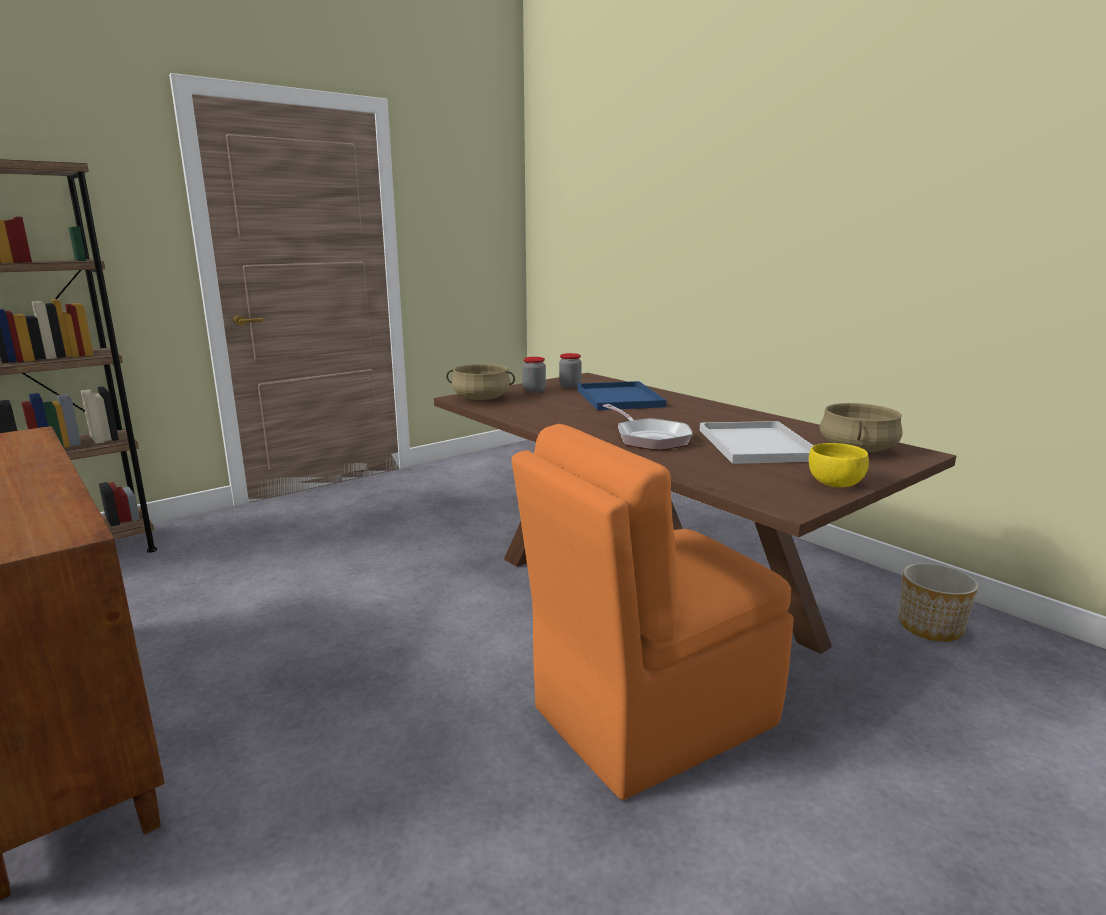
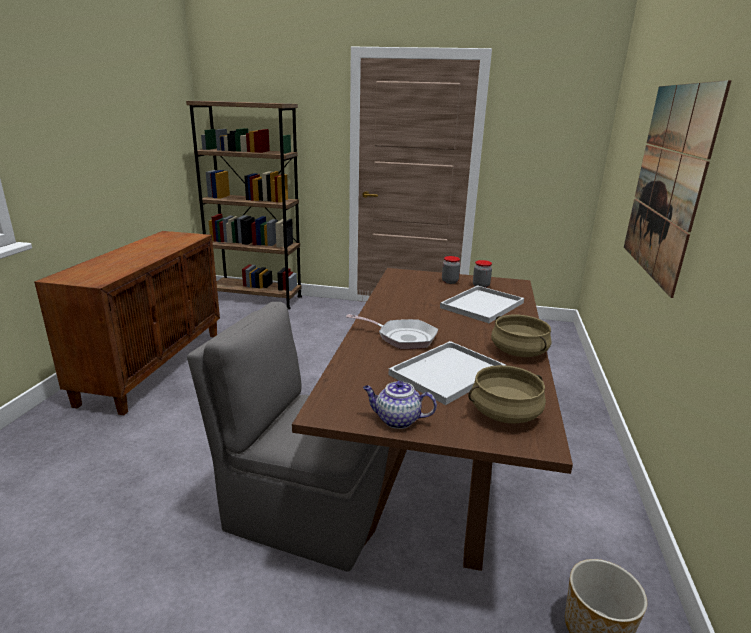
camera: 50 degrees right, 5 degrees up
beige cooking pot [446,364,515,400] -> beige cooking pot moved to [491,315,551,357]
orange chair [511,424,794,800] -> grey chair [187,302,389,572]
blue tray [577,381,666,410] -> white tray [440,285,524,323]
frying pan [603,404,693,450] -> frying pan turned 90 degrees counterclockwise [346,314,438,349]
yellow bowl [809,443,869,487] -> teapot [363,381,437,429]
none -> picture [624,80,732,298]

